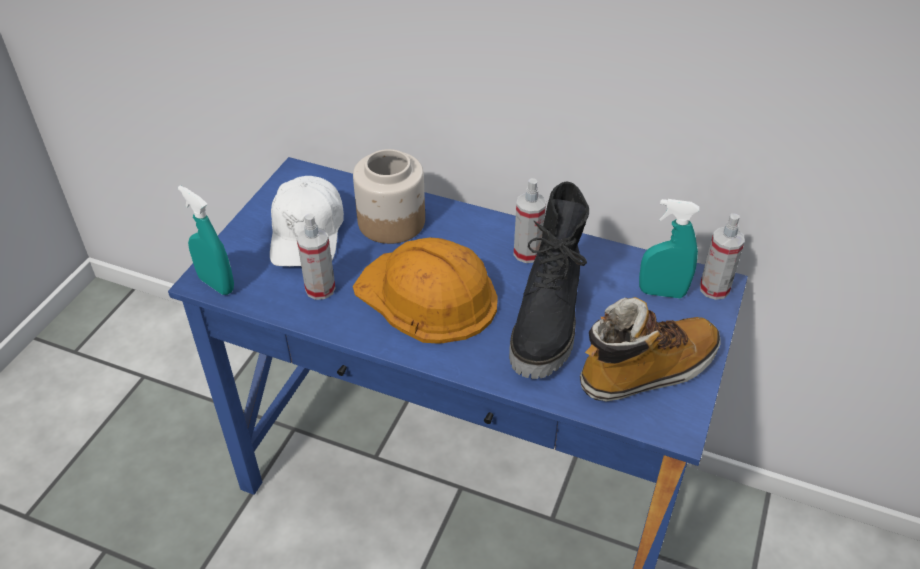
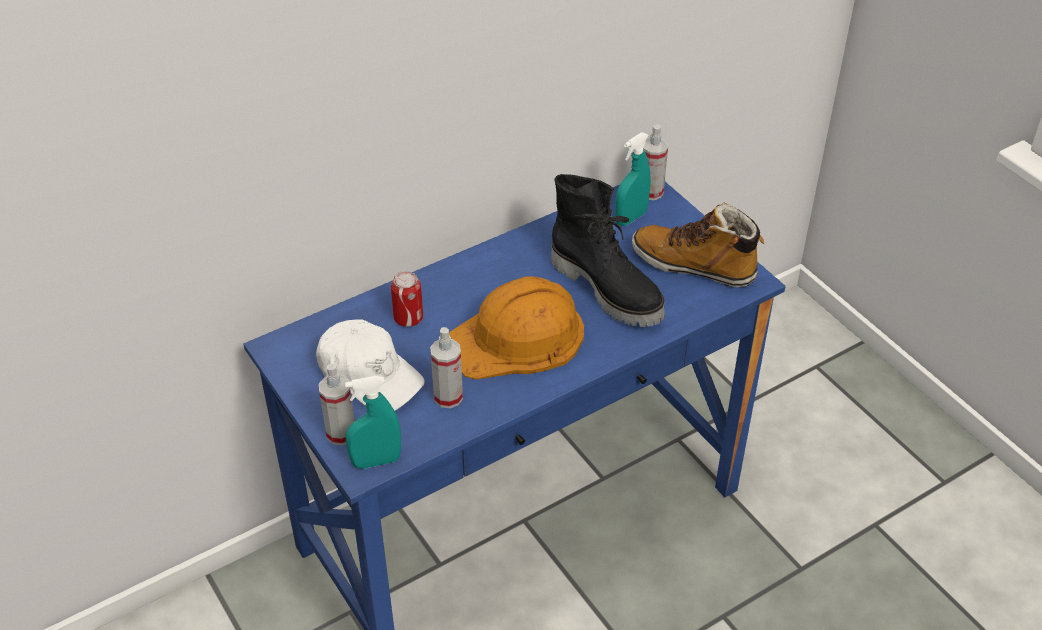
camera: 55 degrees left, 0 degrees up
jar [353,149,425,244] -> can [391,271,423,327]
spray bottle [514,178,546,263] -> spray bottle moved to [319,364,355,445]
boot [580,297,720,401] -> boot turned 75 degrees counterclockwise [632,202,765,287]

